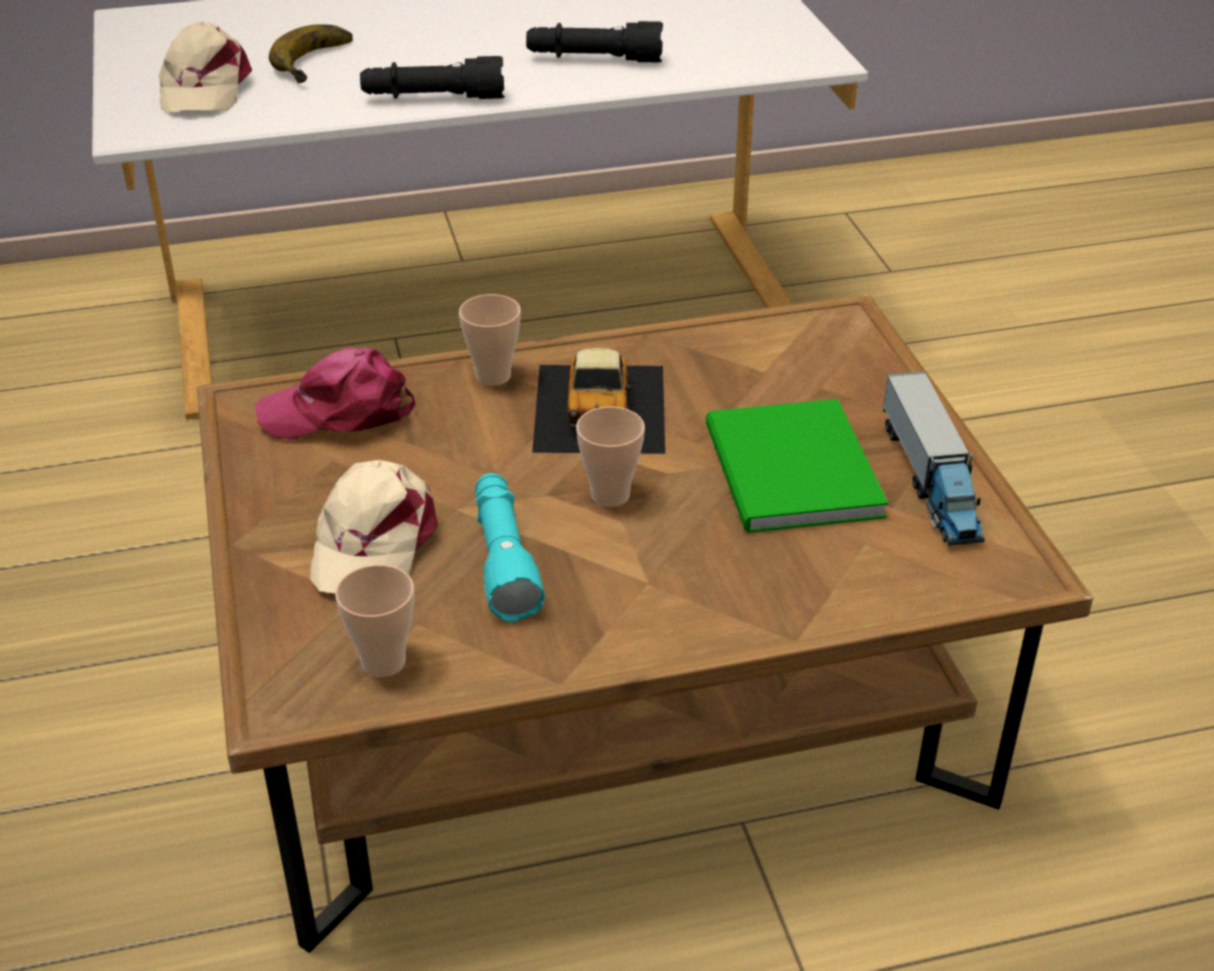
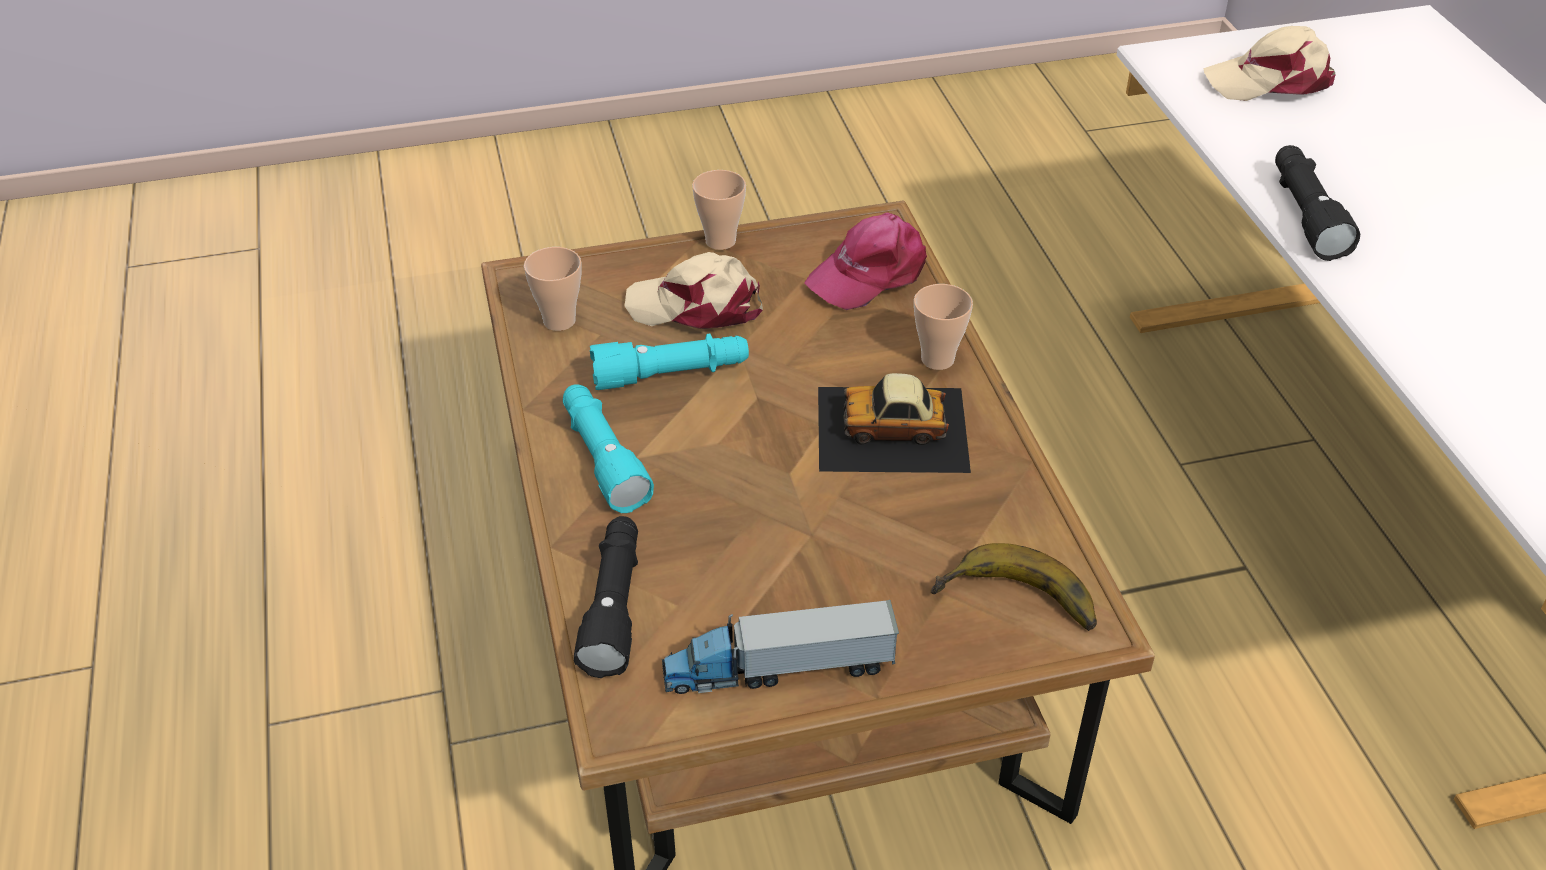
camera: 90 degrees right, 5 degrees up
pink cap [255,347,415,440] -> pink cap turned 120 degrees counterclockwise [804,212,927,310]
banana [269,24,353,83] -> banana moved to [931,543,1097,631]
black flashlight [526,21,663,63] -> black flashlight moved to [574,516,638,678]
cup [576,406,645,507] -> cup moved to [692,170,746,250]
green book [706,399,888,533] -> none
none -> turquoise flashlight [563,385,654,513]

